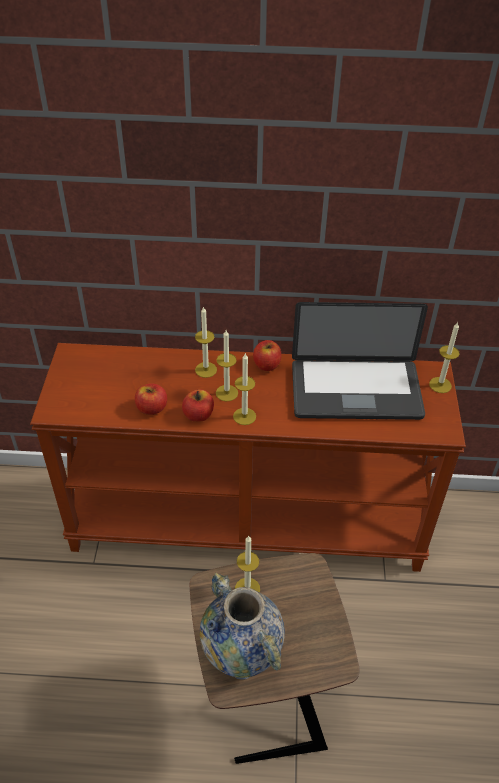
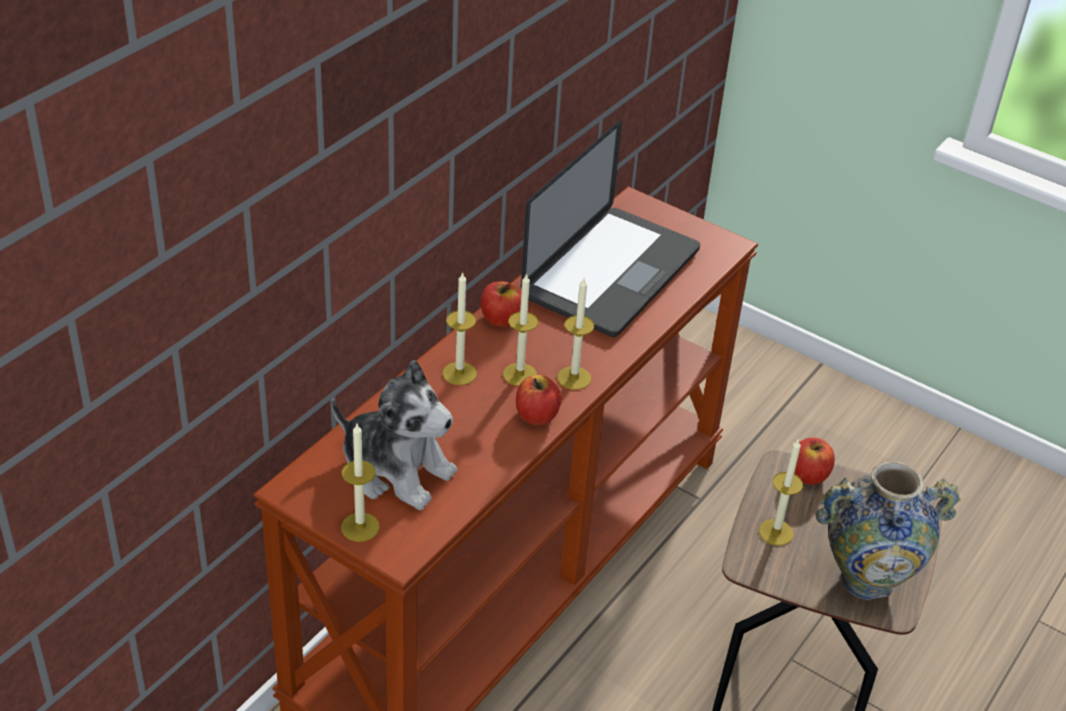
camera: 60 degrees left, 5 degrees down
apple [135,383,167,415] -> apple moved to [794,437,835,485]
candle [429,322,459,393] -> candle moved to [341,424,380,542]
none -> plush toy [331,360,457,510]

